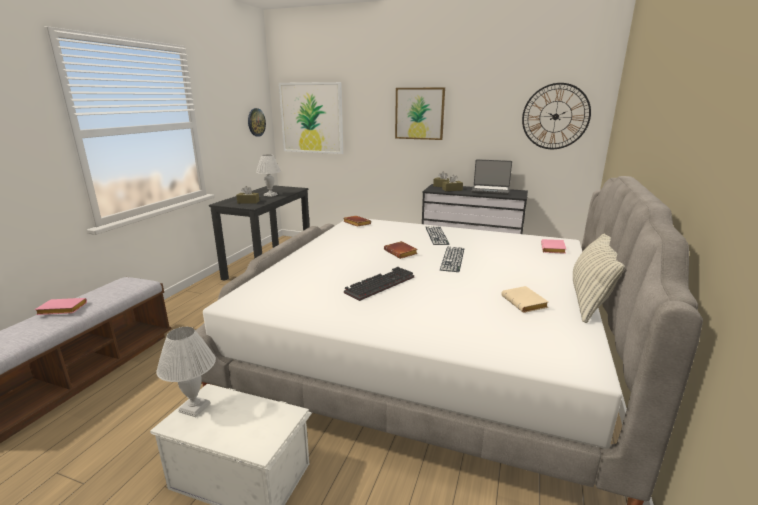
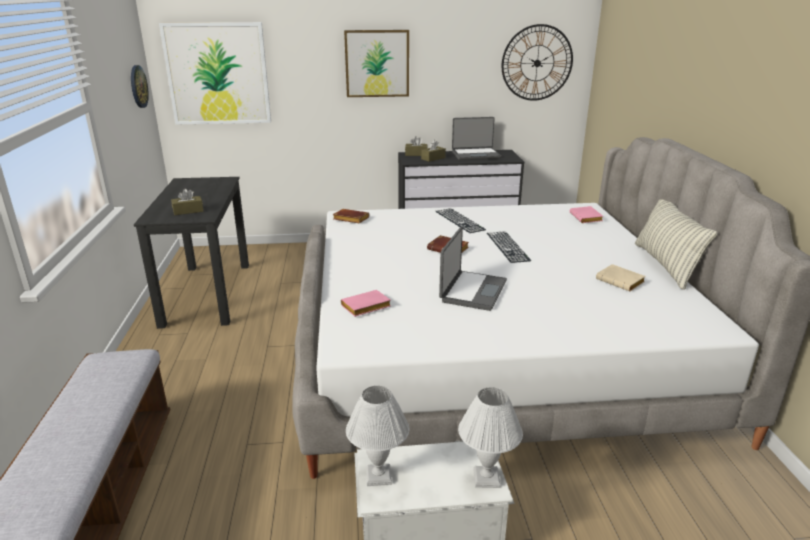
camera: 25 degrees left, 5 degrees up
pink book [35,298,87,315] -> pink book moved to [341,290,391,317]
white table lamp [256,155,281,197] -> white table lamp moved to [458,387,523,488]
keyboard [344,267,414,301] -> laptop [439,227,507,311]

